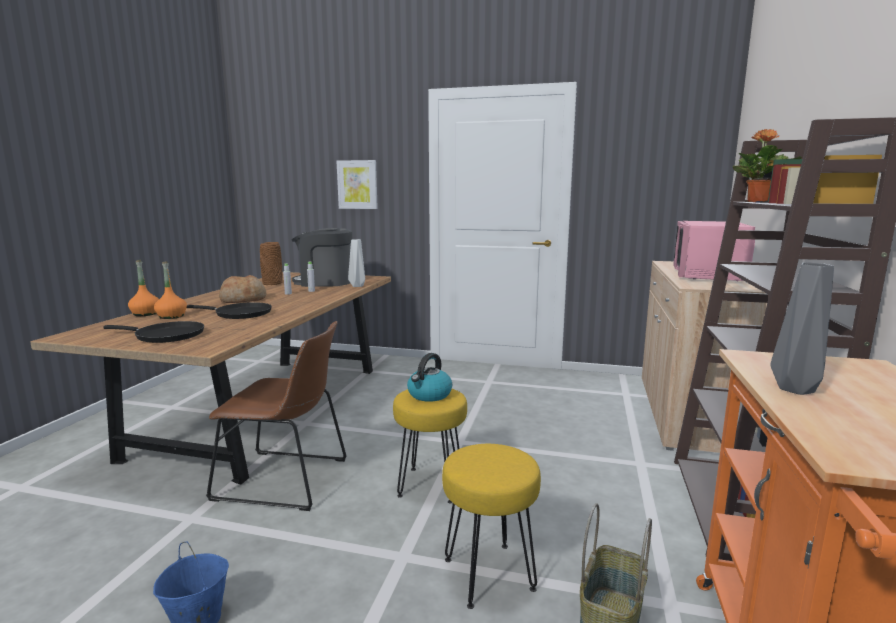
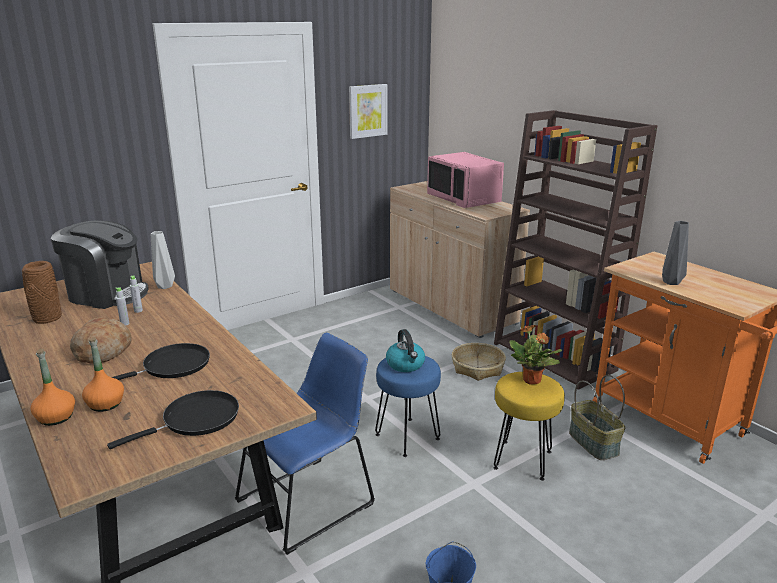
camera: 50 degrees left, 10 degrees up
brown chair [206,321,347,511] -> blue chair [235,333,375,555]
coffee machine [291,228,353,287] -> coffee machine turned 120 degrees counterclockwise [51,221,149,309]
picture [337,160,378,209] -> picture moved to [349,84,387,139]
yellow stool [393,389,467,504] -> blue stool [375,356,441,457]
potted plant [733,129,802,202] -> potted plant moved to [509,325,562,385]
none -> basket [452,343,506,381]

